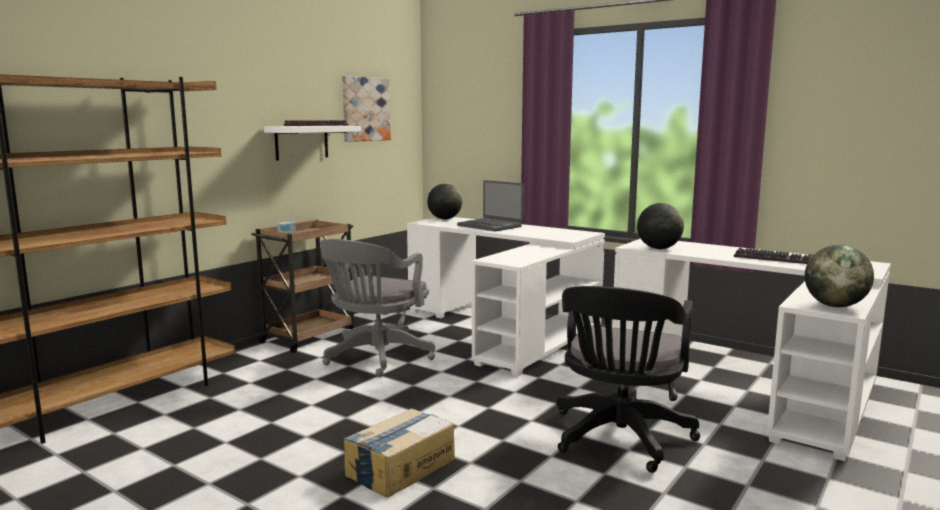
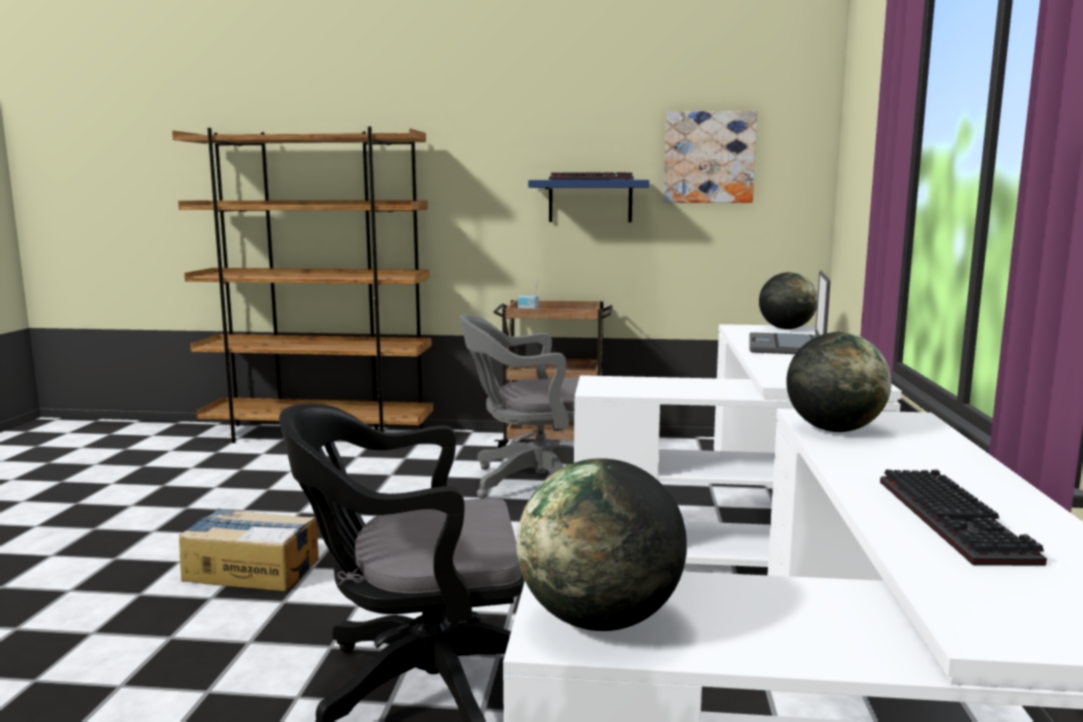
camera: 60 degrees right, 0 degrees up
white shelf [264,126,361,160] -> blue shelf [528,180,649,222]

